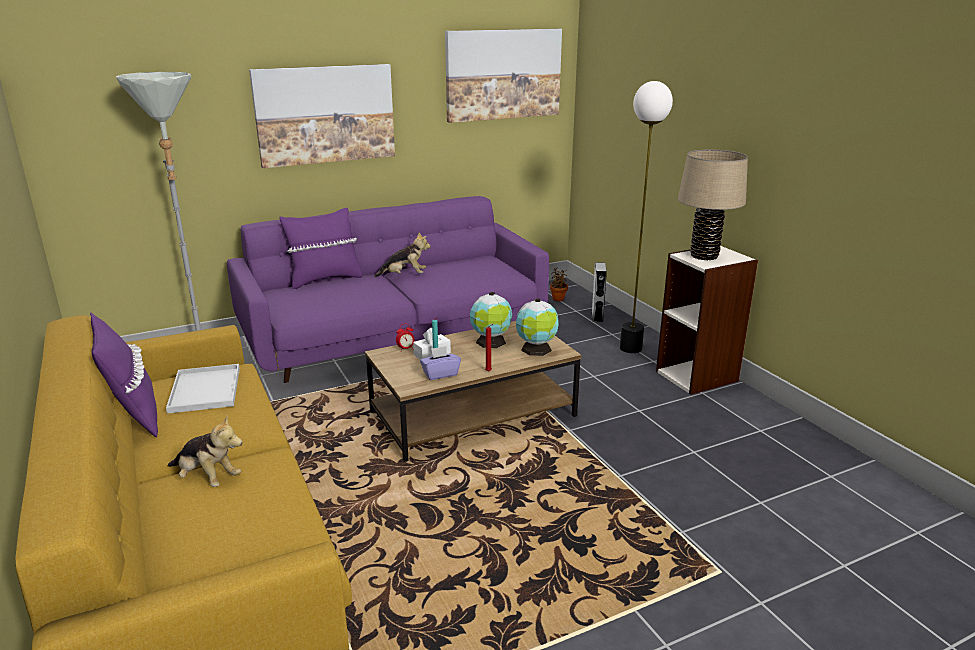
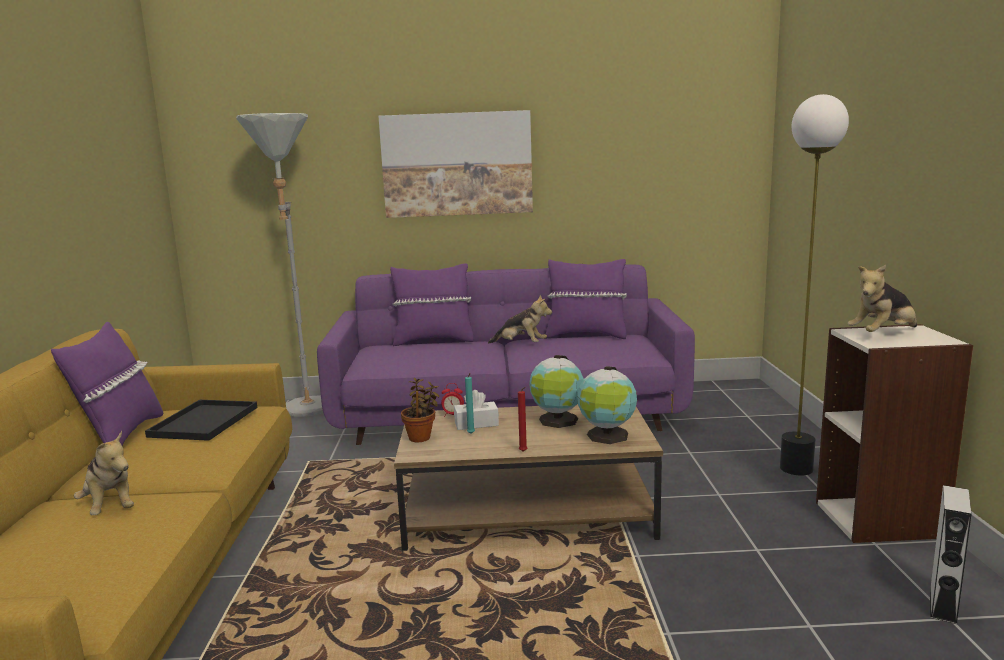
camera: 25 degrees right, 10 degrees down
white tray [166,364,240,414] -> black tray [145,400,257,441]
purple tissue box [420,346,461,380] -> none
picture [445,29,562,123] -> none
potted plant [550,268,568,301] -> potted plant moved to [401,378,439,442]
grey speaker [592,262,607,322] -> grey speaker moved to [930,485,972,624]
beige table lamp [678,150,748,260] -> plush toy [847,265,917,332]
none -> purple pillow [545,259,627,339]

